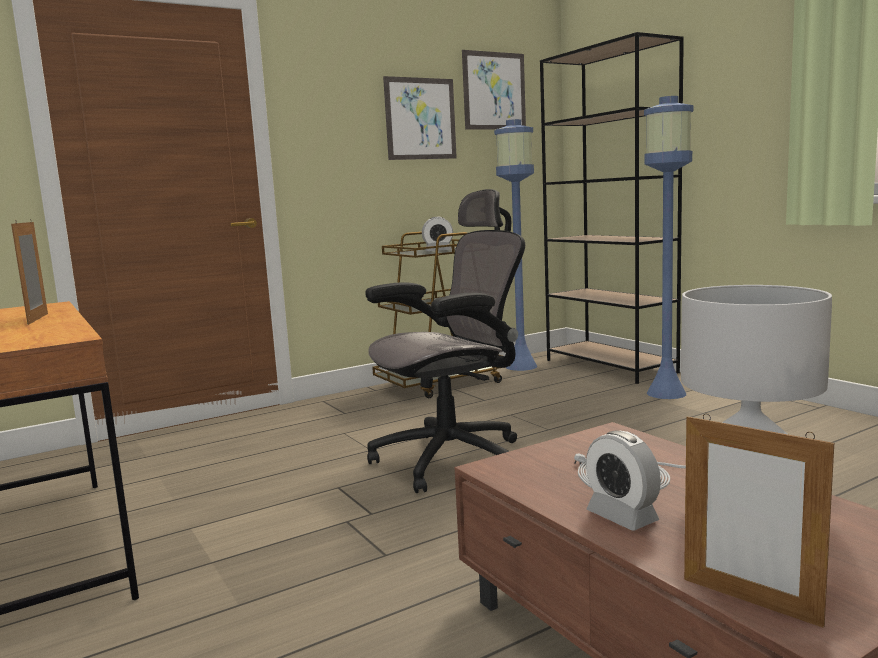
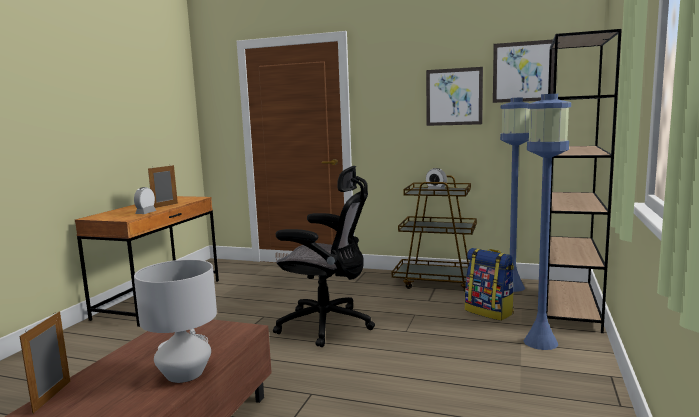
camera: 50 degrees right, 0 degrees up
alarm clock [586,430,661,530] -> alarm clock moved to [134,187,156,214]
none -> backpack [465,248,514,321]

